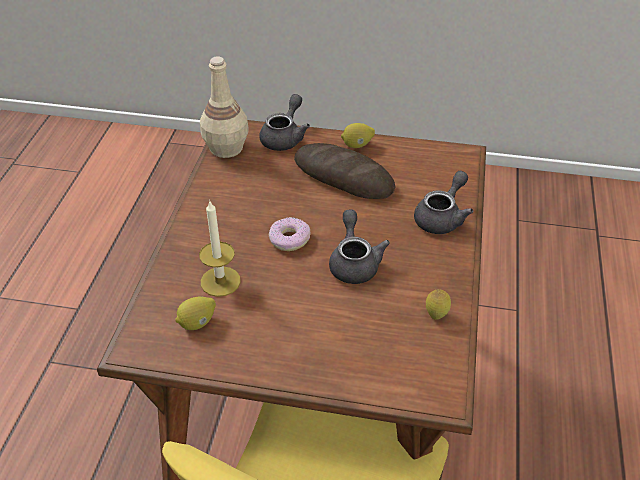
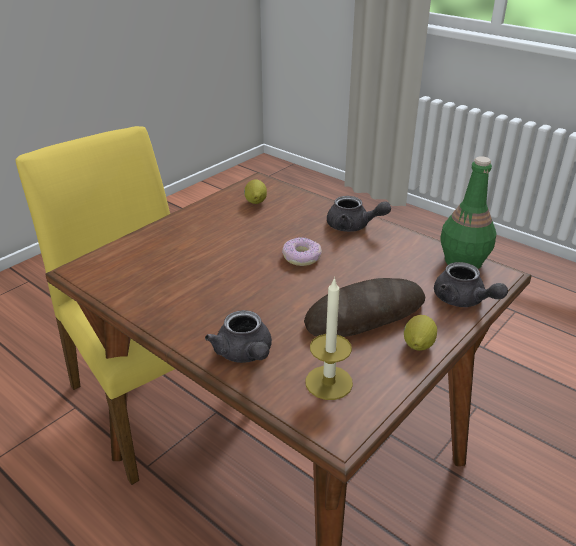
camera: 120 degrees right, 10 degrees down
candle [199,201,241,297] -> candle moved to [305,277,353,400]
beige bottle [200,56,248,158] -> green bottle [440,156,496,269]
grey teapot [329,210,390,284] -> grey teapot moved to [327,196,391,232]
lemon [426,289,451,320] -> none

